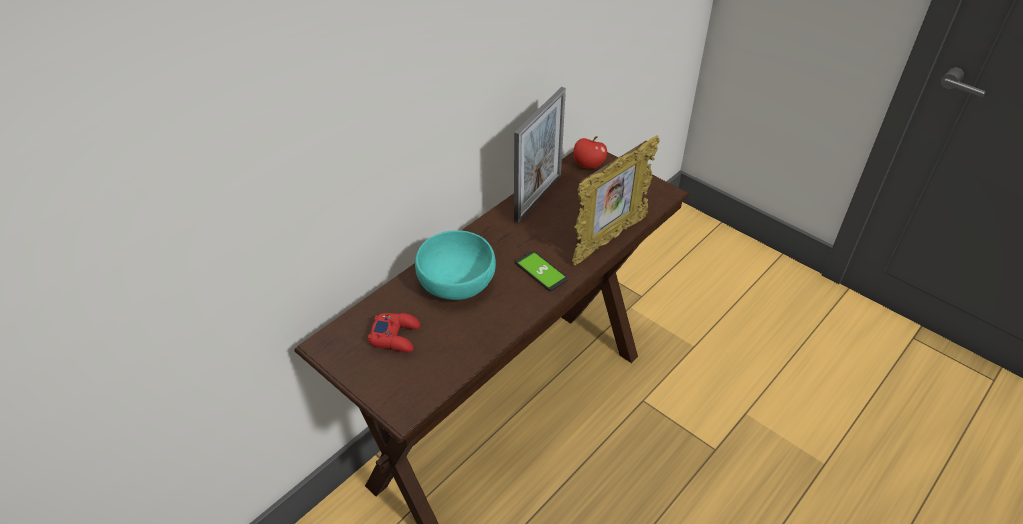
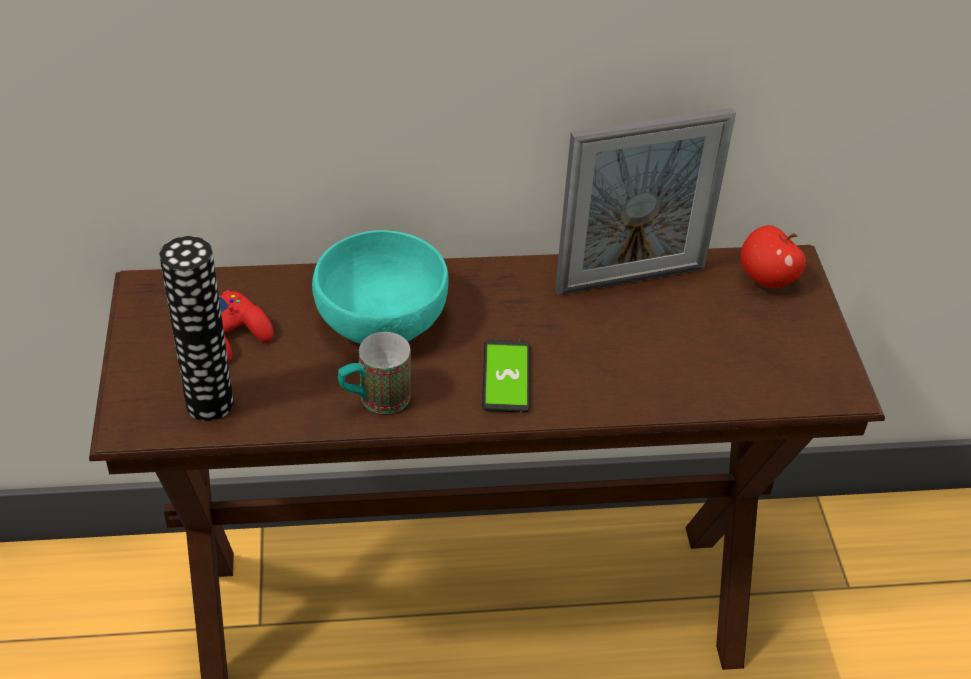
camera: 40 degrees right, 0 degrees up
picture frame [572,135,660,265] -> none
none -> vase [159,236,234,421]
none -> mug [338,332,411,414]

